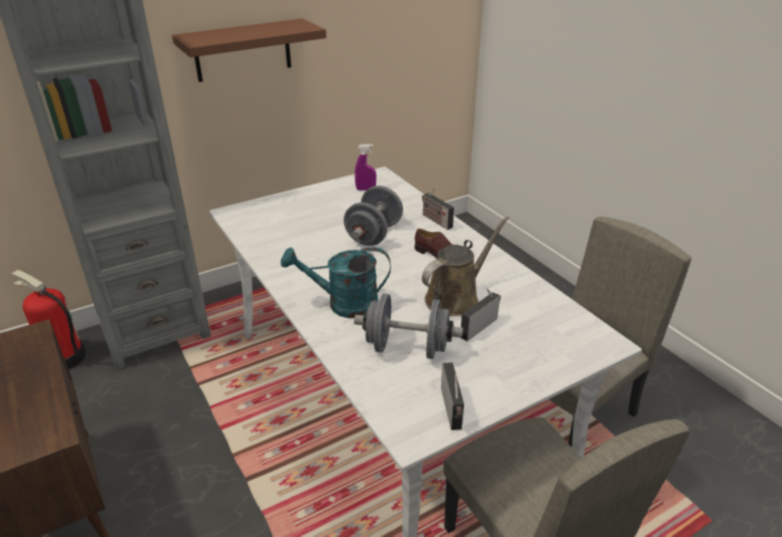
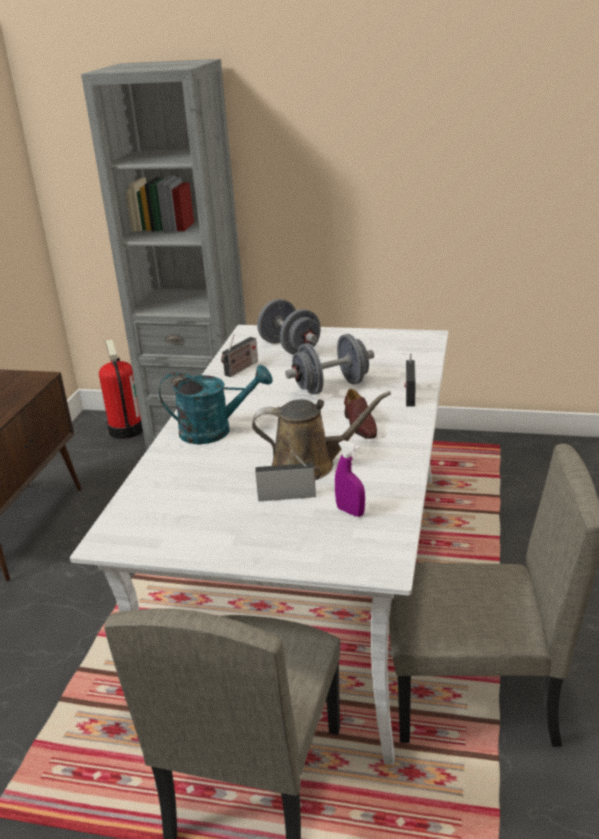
camera: 45 degrees right, 5 degrees down
brown shelf [172,19,326,82] -> none
turquoise watering can [281,247,391,318] -> turquoise watering can turned 135 degrees clockwise [159,365,273,444]
grey dumbbell [354,293,463,359] -> grey dumbbell moved to [257,299,321,355]
purple spray bottle [355,144,376,190] -> purple spray bottle moved to [335,440,365,517]
radio [441,363,464,430] -> radio moved to [221,334,258,377]

